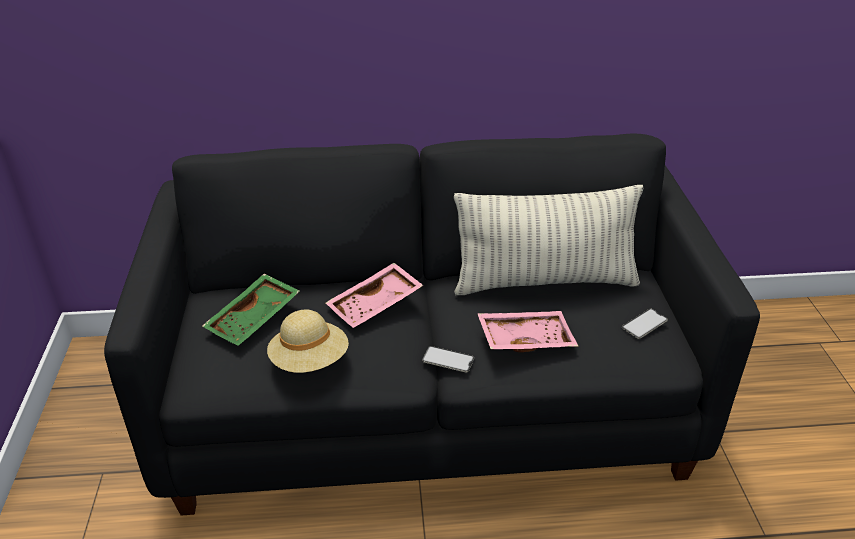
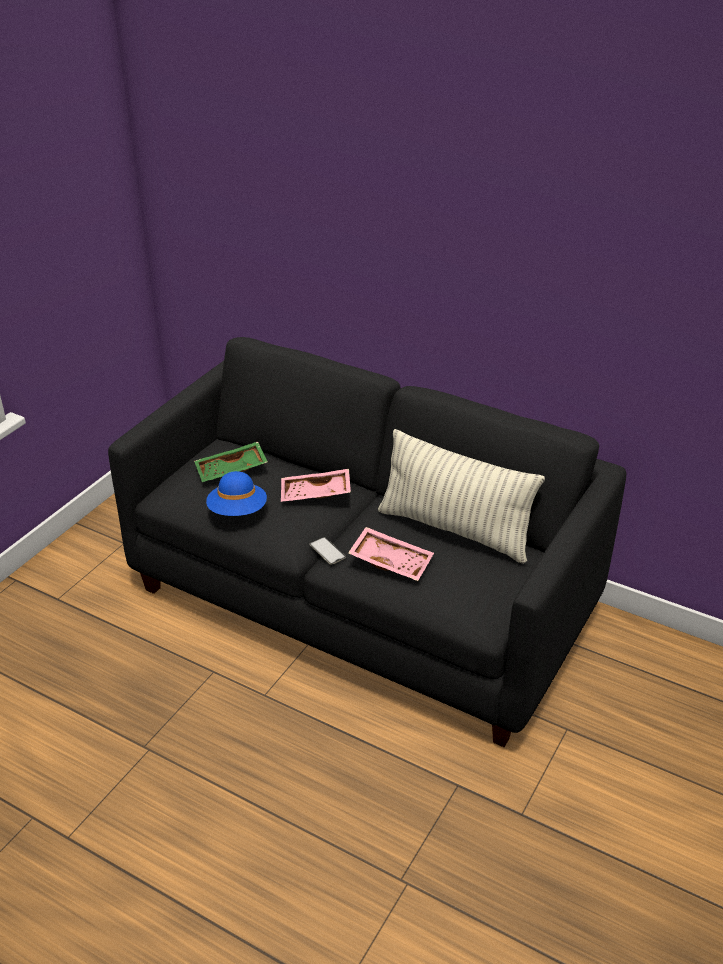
camera: 35 degrees right, 0 degrees up
beige hat [267,309,349,373] -> blue hat [206,471,267,516]
phone [622,308,668,339] -> none

